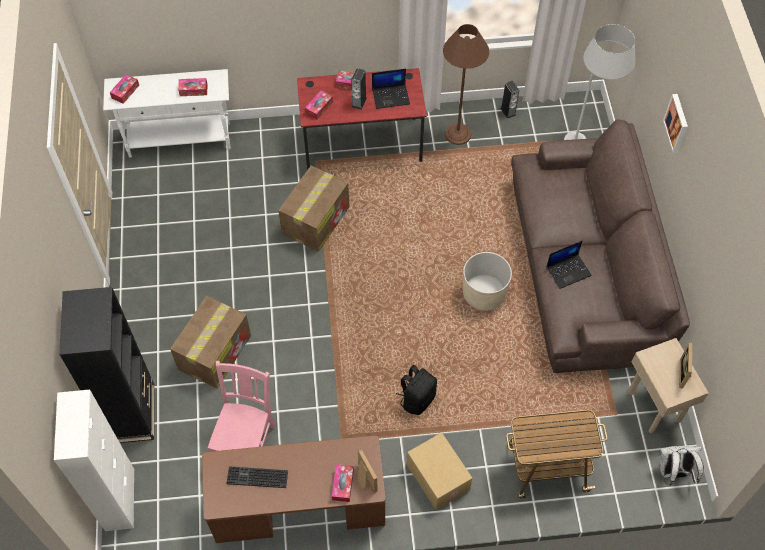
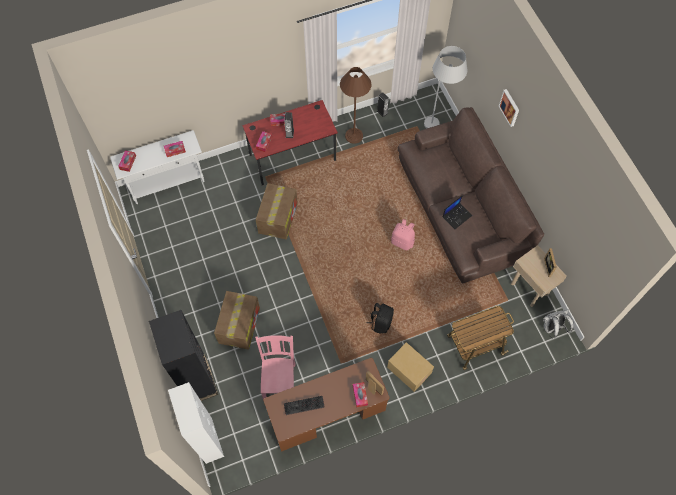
camera: 15 degrees left, 5 degrees up
laptop [372,69,410,109] -> none
beige planter [463,252,512,311] -> pink backpack [391,219,415,251]

